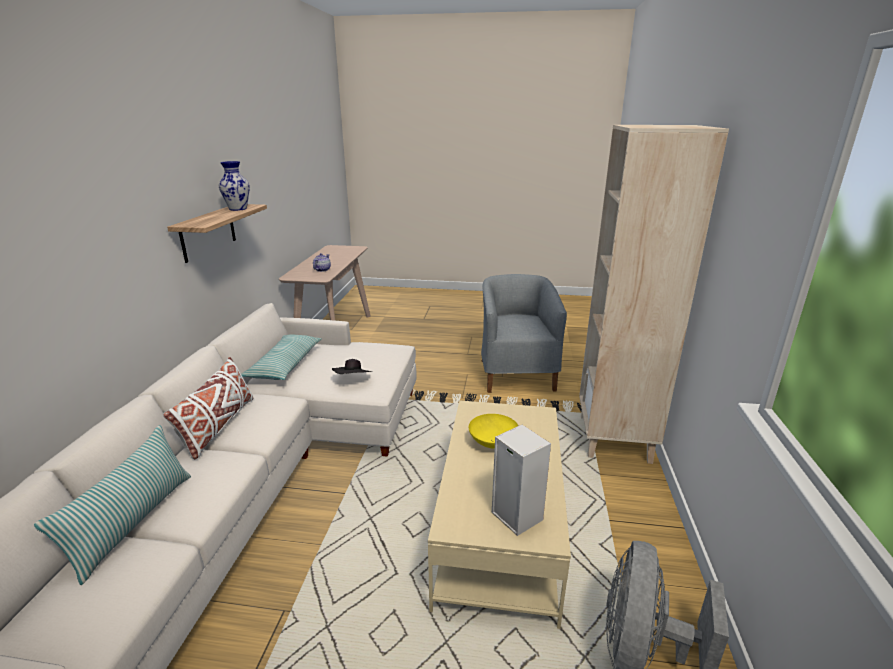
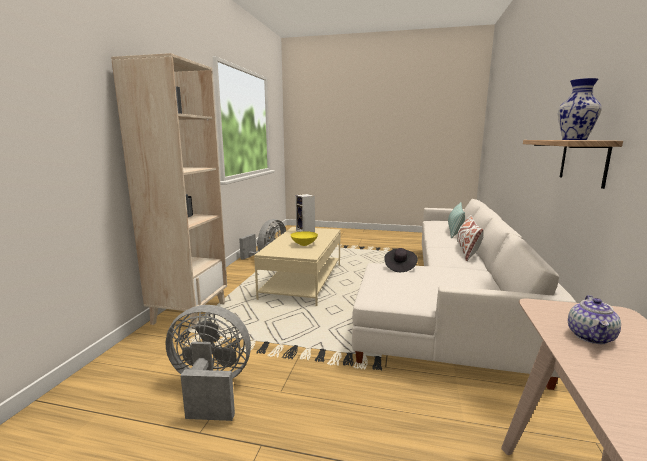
camera: 175 degrees left, 10 degrees down
pillow [241,334,322,380] -> none
grey armchair [481,274,567,393] -> grey fan [166,305,251,421]

